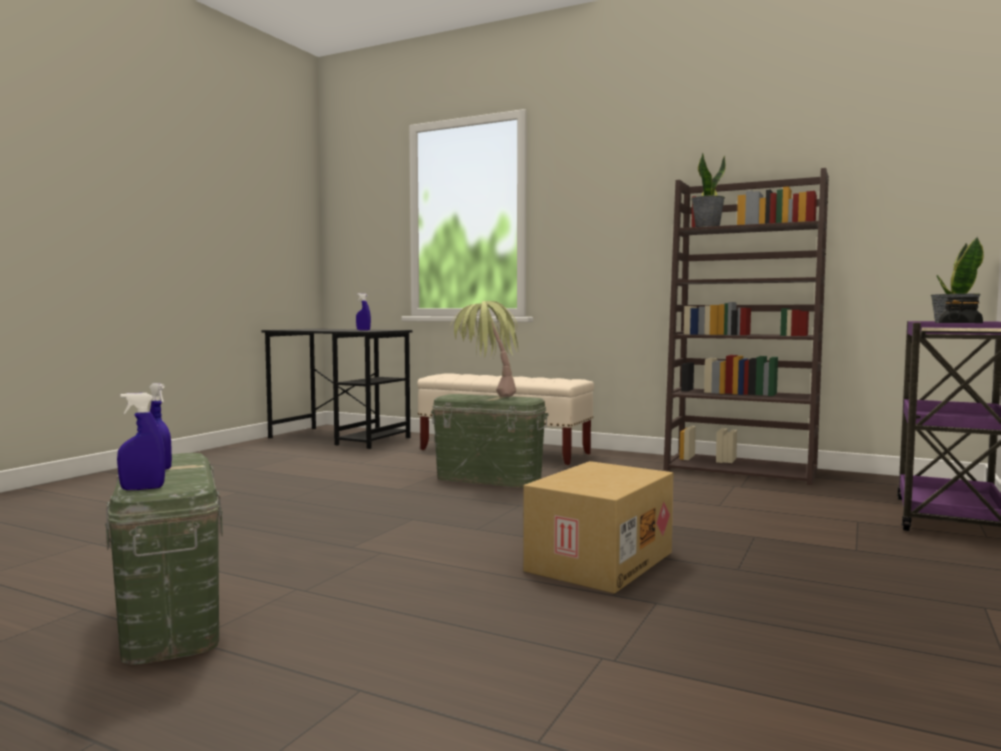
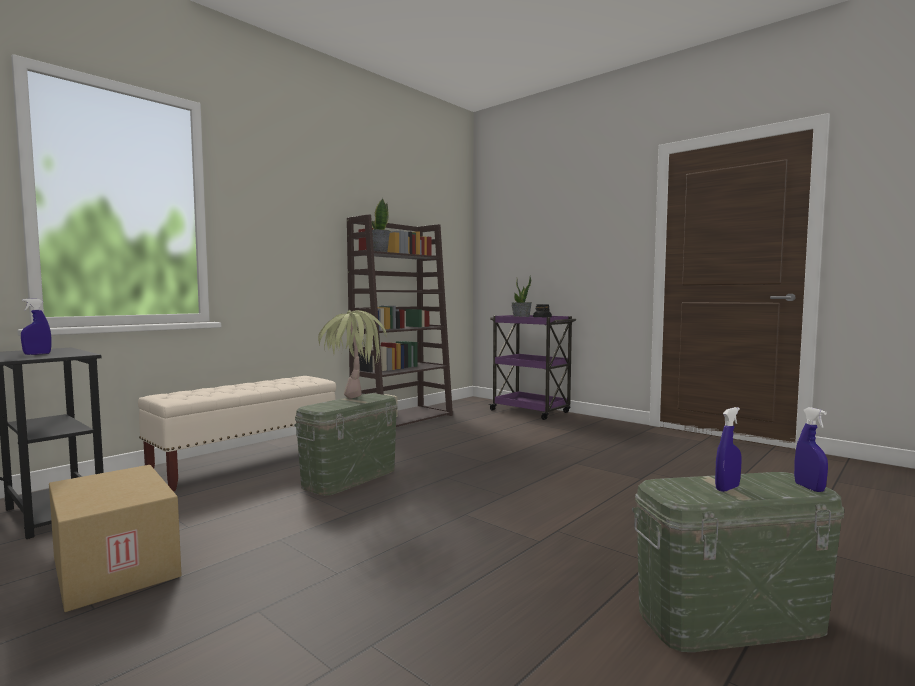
camera: 75 degrees left, 0 degrees up
cardboard box [523,461,673,594] -> cardboard box moved to [49,465,182,612]

